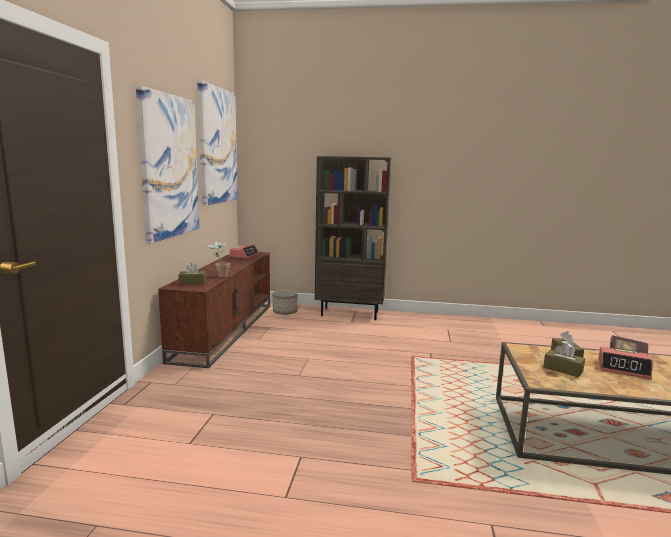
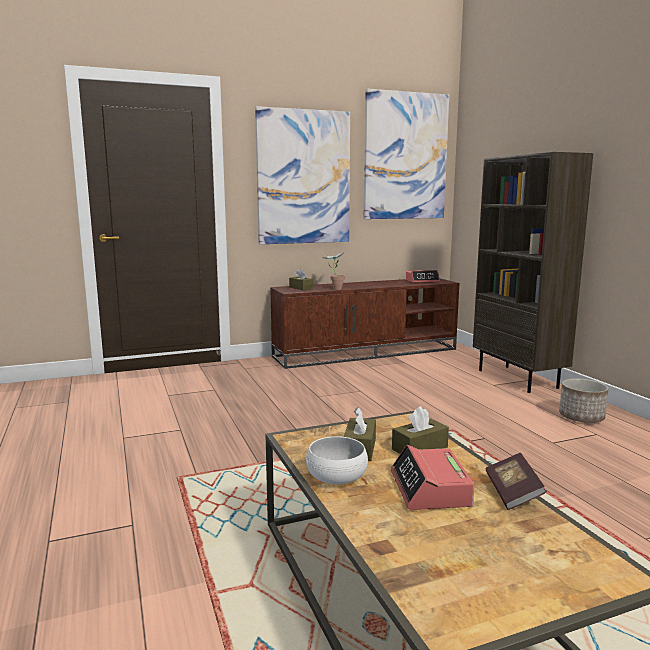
camera: 60 degrees right, 0 degrees up
planter [273,290,298,315] -> planter moved to [559,378,609,423]
none -> white bowl [306,436,368,485]

